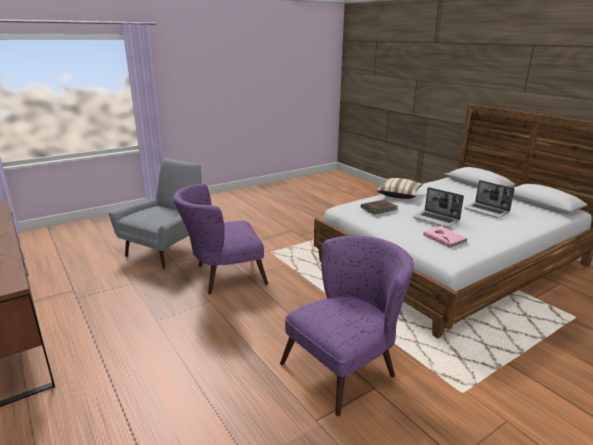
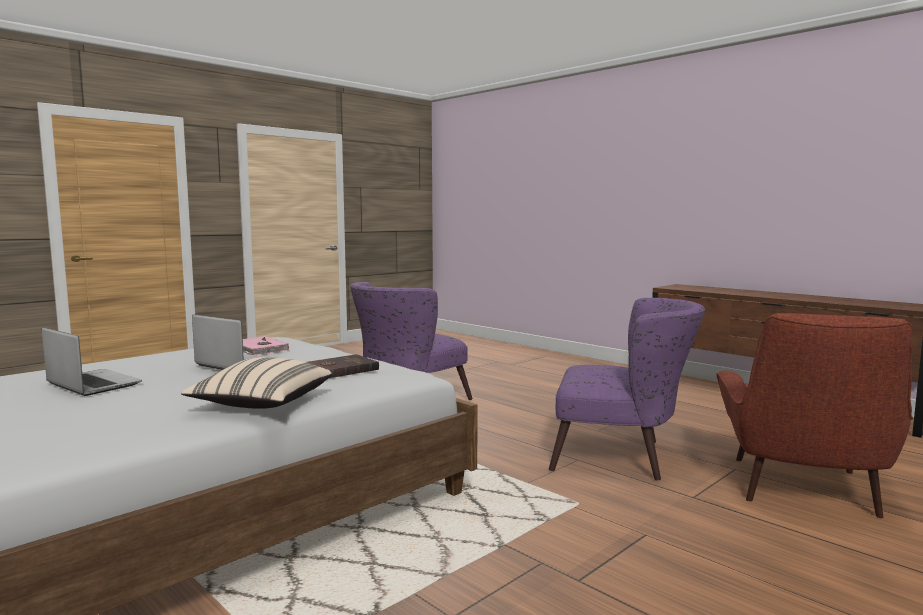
camera: 170 degrees right, 15 degrees down
grey armchair [109,158,202,269] -> red armchair [716,313,913,518]
purple armchair [173,184,268,294] -> purple armchair turned 45 degrees clockwise [549,298,705,481]

